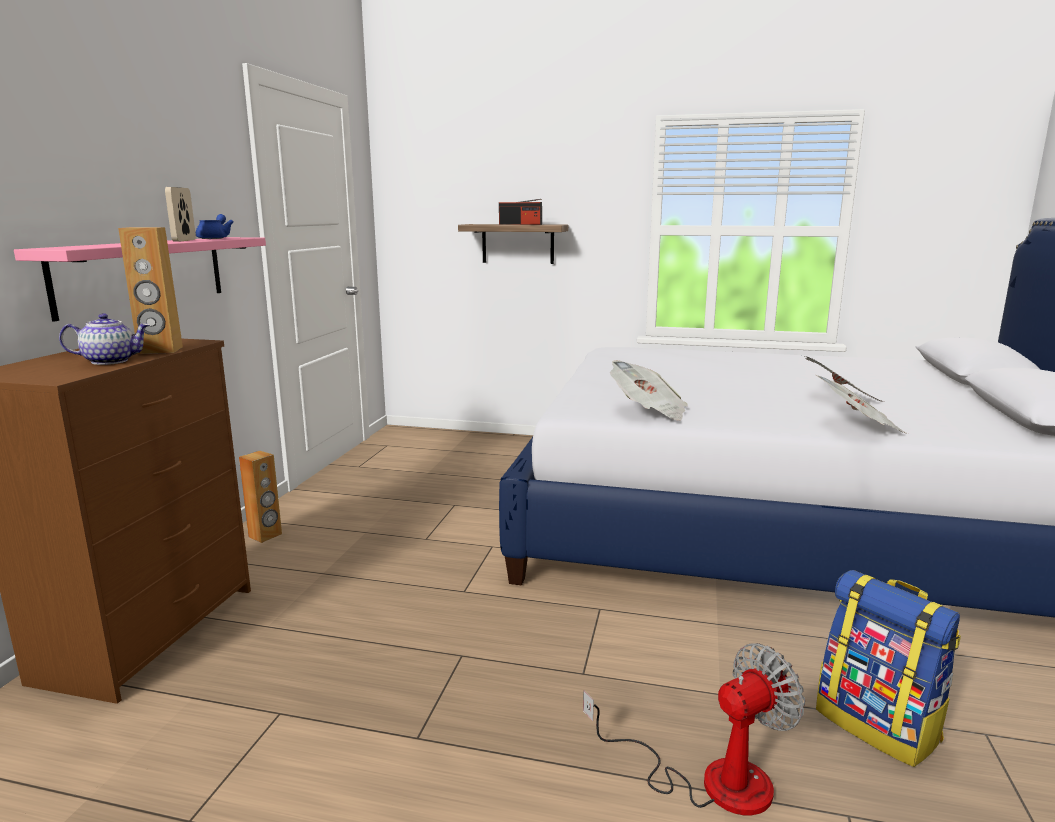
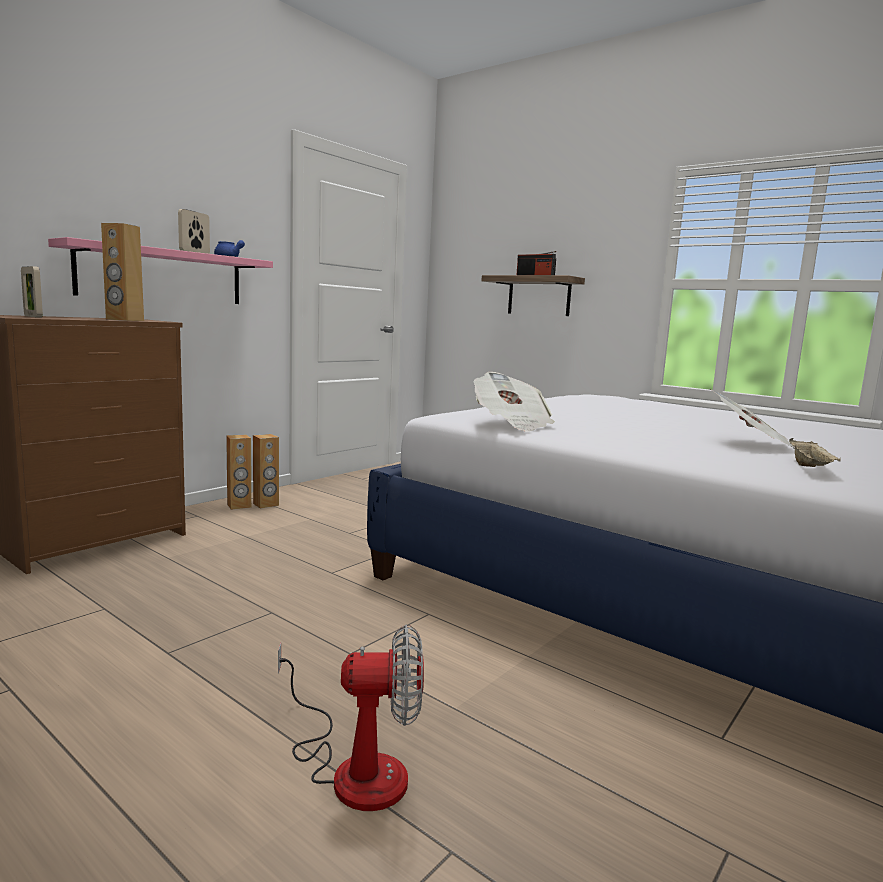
camera: 25 degrees right, 5 degrees down
teapot [59,313,150,365] -> none
newspaper [816,375,908,434] -> none
backpack [816,570,961,767] -> none
none -> picture frame [21,266,43,318]
none -> brown speaker [253,434,279,509]
none -> beige tray [789,438,841,467]

